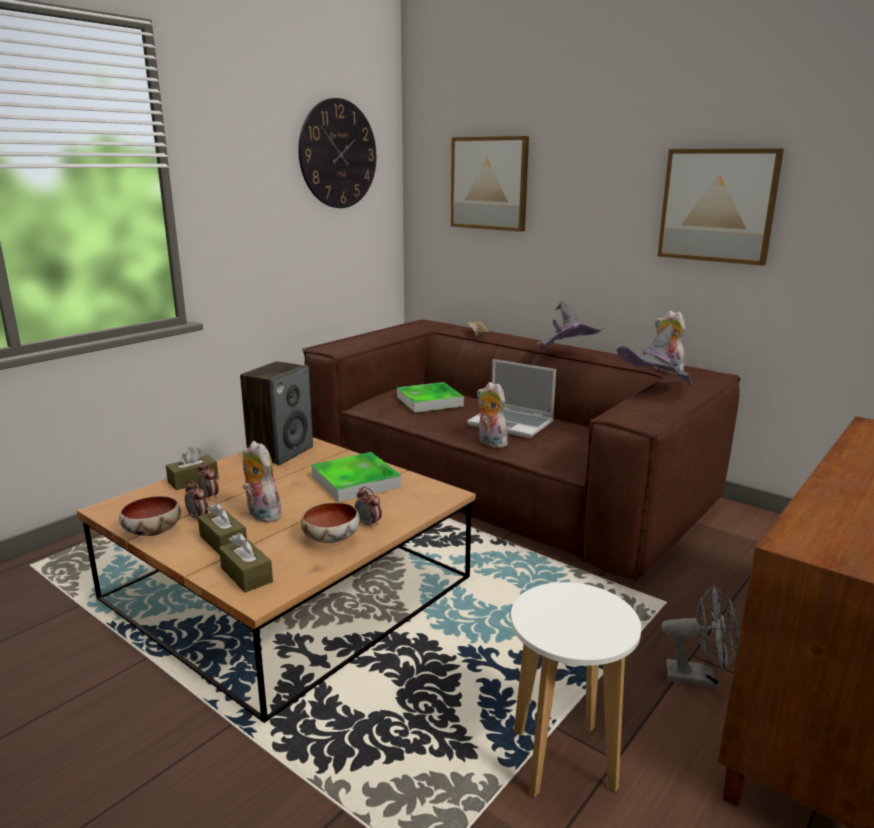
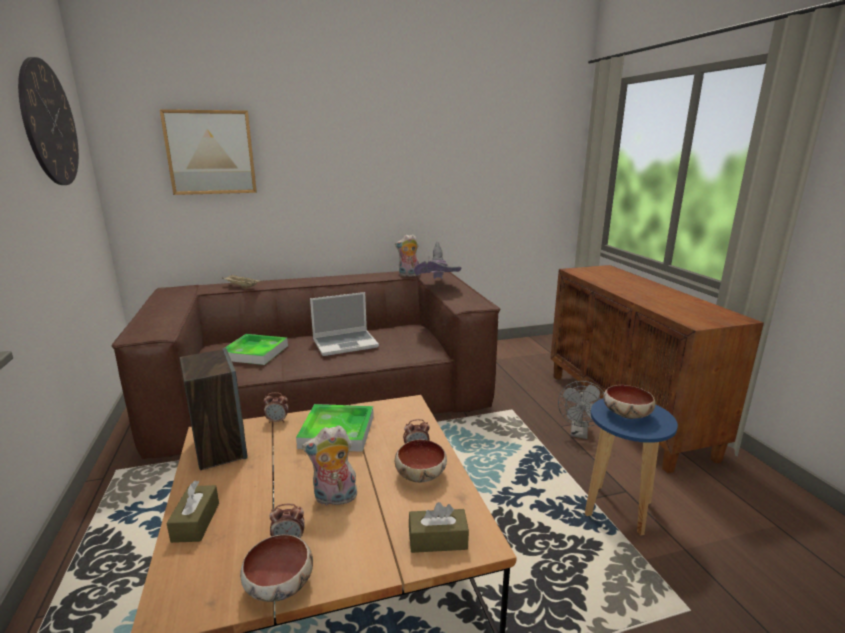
camera: 55 degrees left, 0 degrees up
alarm clock [197,462,218,501] -> alarm clock moved to [264,392,289,423]
brown tissue box [198,502,247,555] -> none
plush toy [477,382,509,448] -> none
white stool [511,582,641,798] -> blue stool [585,399,678,535]
grey hat [537,300,604,349] -> none
picture [658,148,784,266] -> none
grey fan [661,585,740,689] -> grey fan turned 150 degrees clockwise [558,381,604,439]
none -> bowl [603,385,656,419]

